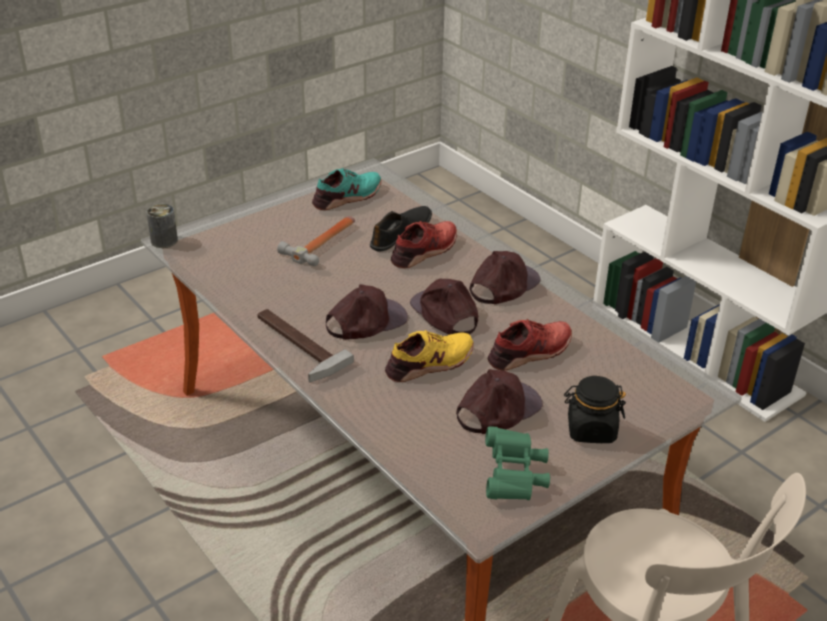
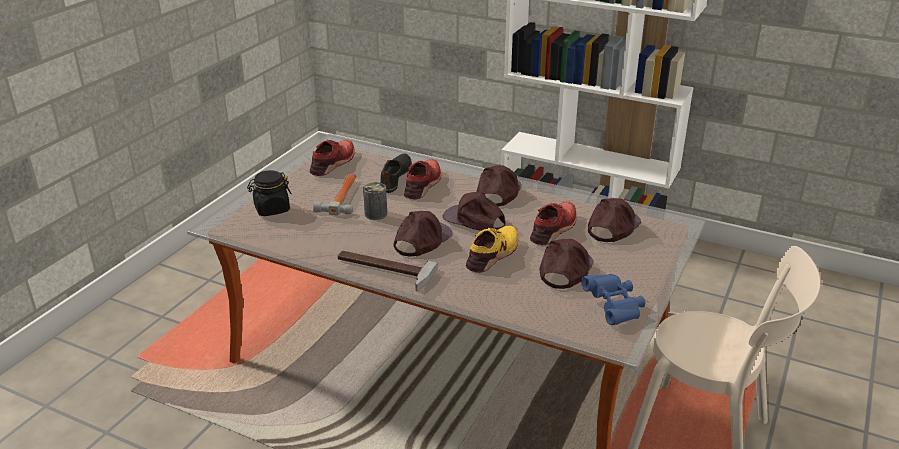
camera: 25 degrees left, 5 degrees down
can [146,204,178,248] -> can moved to [363,182,387,220]
turquoise shoe [312,168,381,210] -> red shoe [310,140,355,176]
green binoculars [485,426,550,500] -> blue binoculars [581,274,645,325]
black jar [564,376,626,443] -> black jar moved to [247,170,292,216]
none -> brown cap [588,198,641,242]

